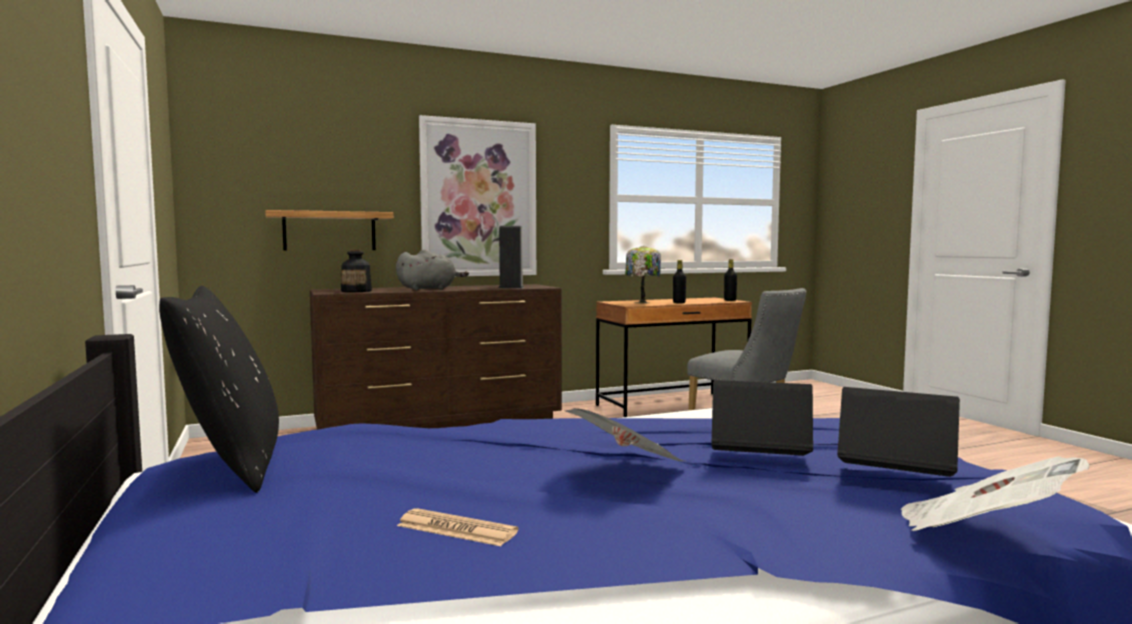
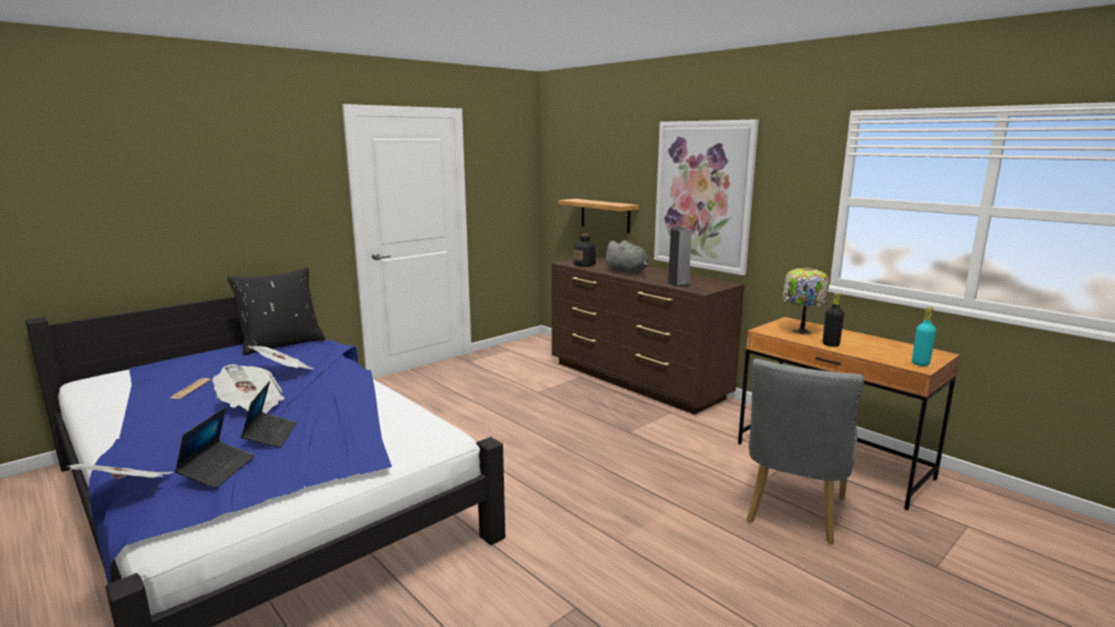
camera: 70 degrees right, 10 degrees up
black bottle [724,259,737,301] -> turquoise bottle [912,307,936,366]
none -> newspaper [247,346,313,369]

